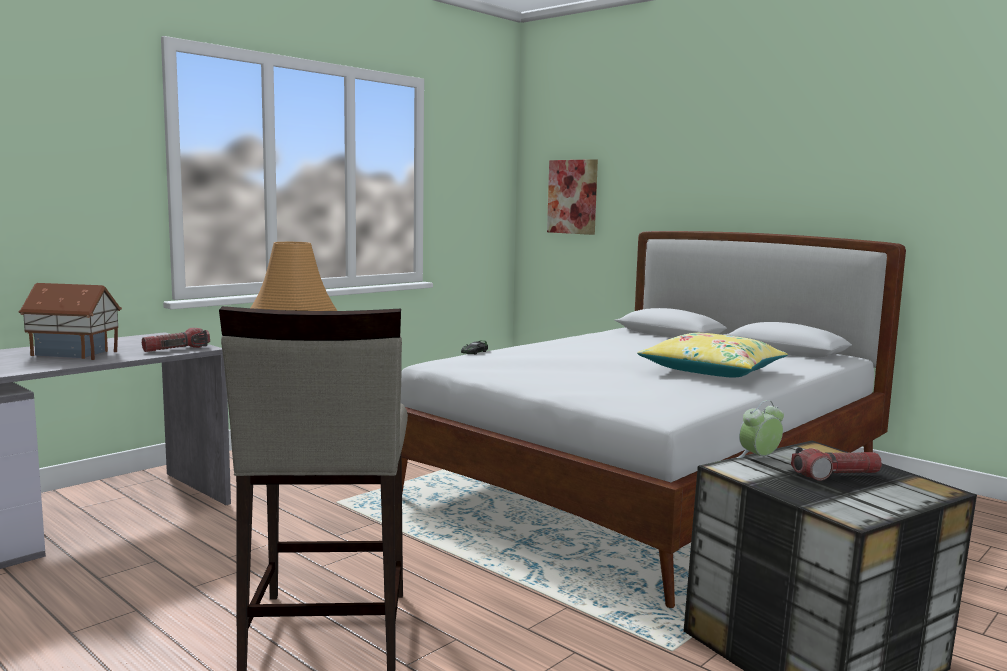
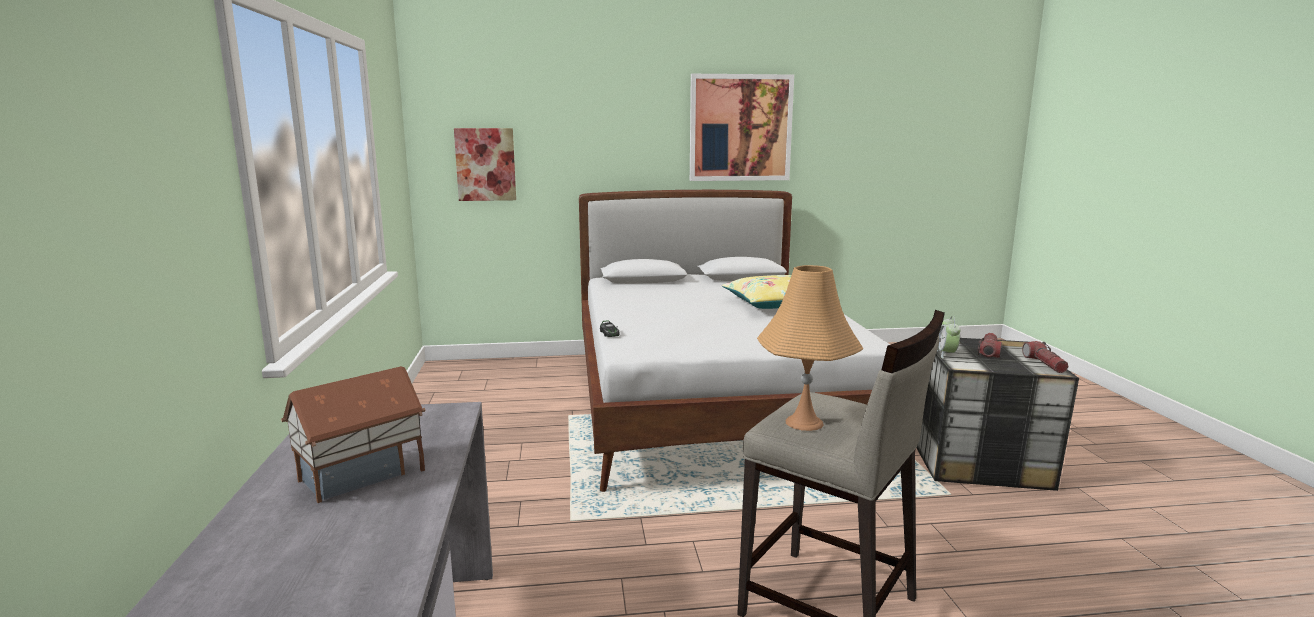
camera: 50 degrees left, 5 degrees up
flashlight [142,328,210,352] -> flashlight moved to [1022,341,1068,373]
none -> picture [690,74,794,181]

